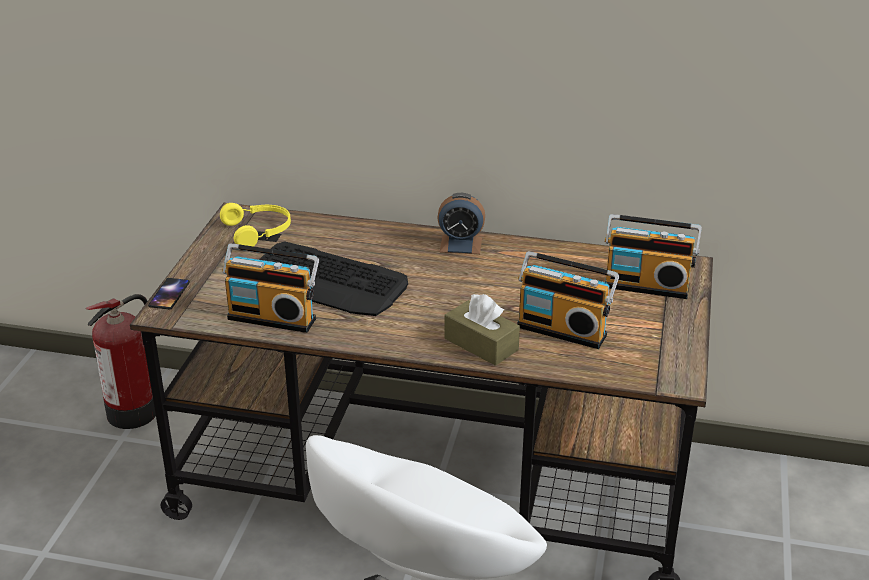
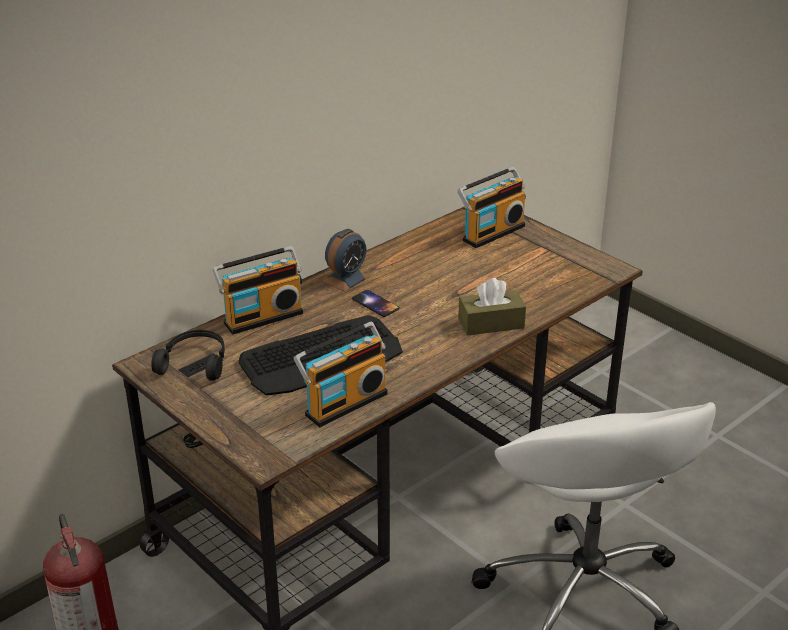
camera: 55 degrees left, 0 degrees up
phone [148,278,190,310] -> phone moved to [352,290,400,317]
yellow headphones [220,203,291,247] -> black headphones [151,330,225,381]
radio [517,251,619,349] -> radio moved to [212,246,303,335]

